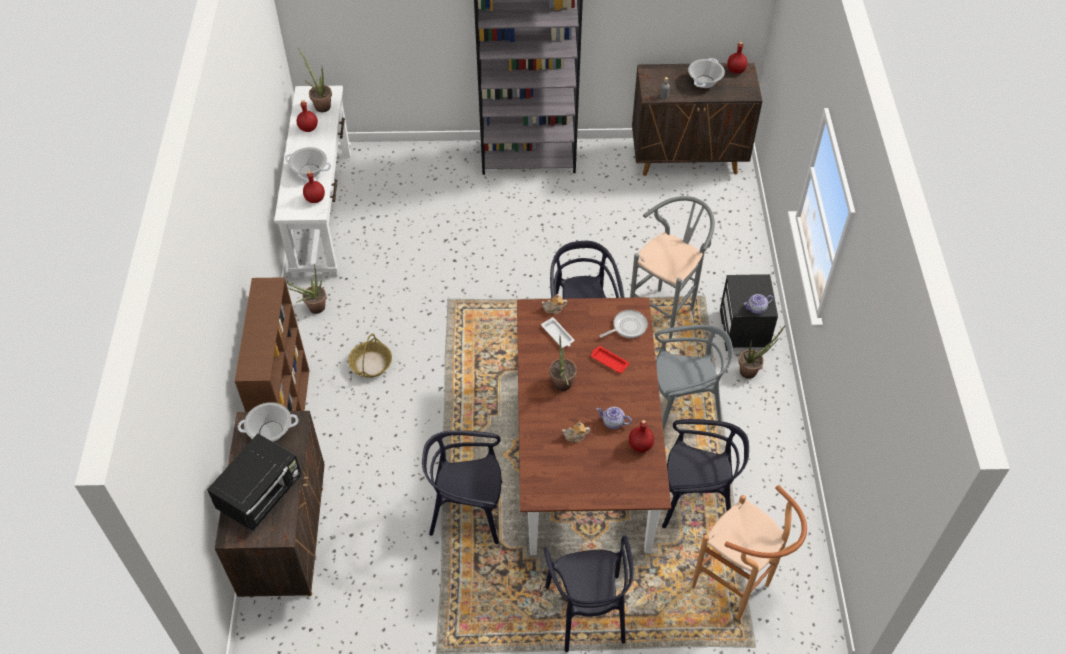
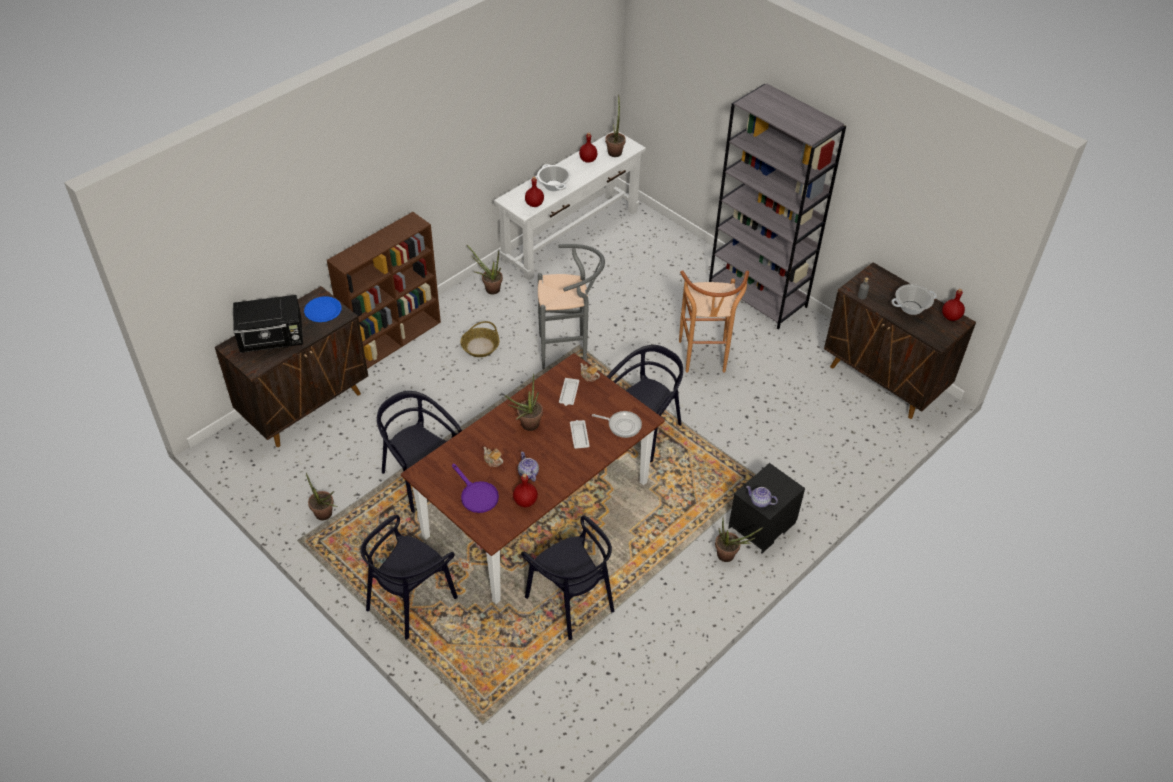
camera: 45 degrees right, 5 degrees down
cooking pot [238,402,298,442] -> blue plate [304,296,342,322]
red tray [591,346,629,373] -> white tray [570,420,590,449]
grey stool [630,196,715,339] -> grey stool moved to [538,244,605,369]
grey chair [655,325,733,430] -> none
brown stool [692,485,807,619] -> brown stool moved to [679,270,749,373]
none -> potted plant [306,473,337,520]
none -> purple frying pan [452,464,499,513]

